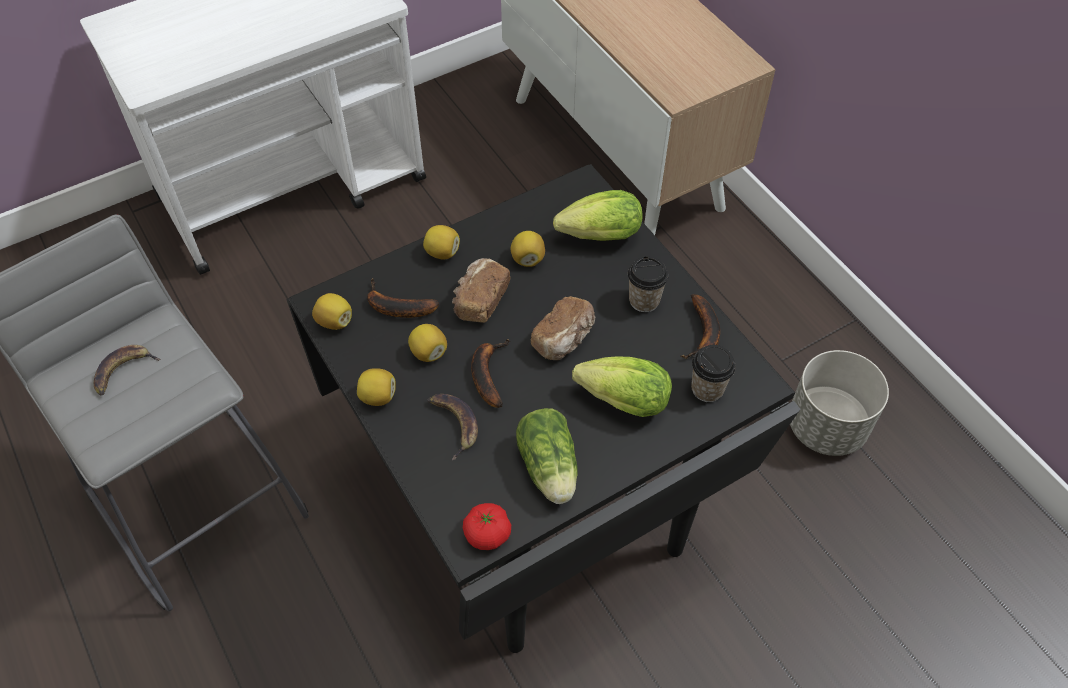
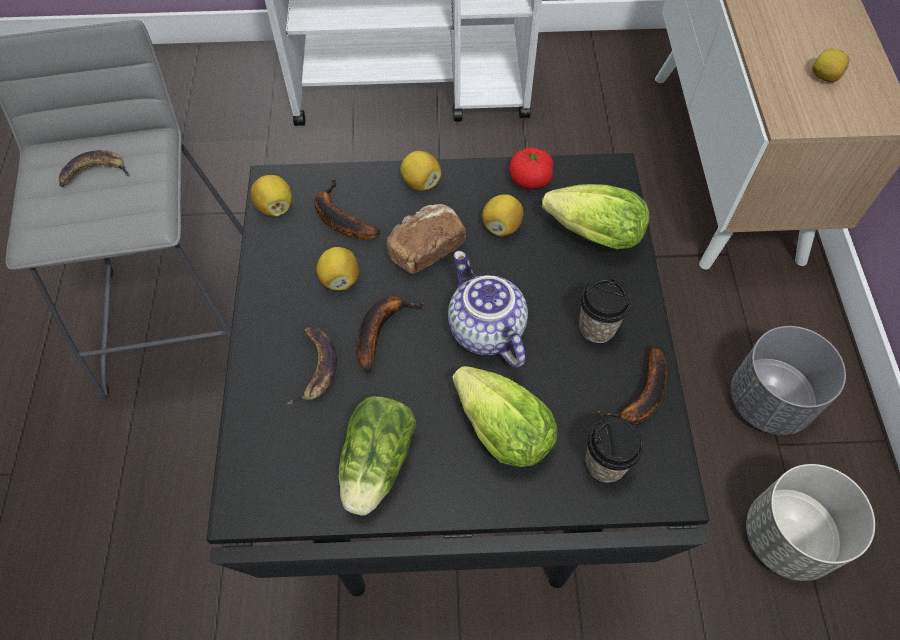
camera: 30 degrees right, 5 degrees up
lemon [357,368,396,406] -> lemon moved to [812,49,850,82]
tomato [463,503,511,550] -> tomato moved to [509,147,554,189]
bread [531,296,596,360] -> teapot [448,251,528,368]
none -> grey planter [731,326,846,435]

